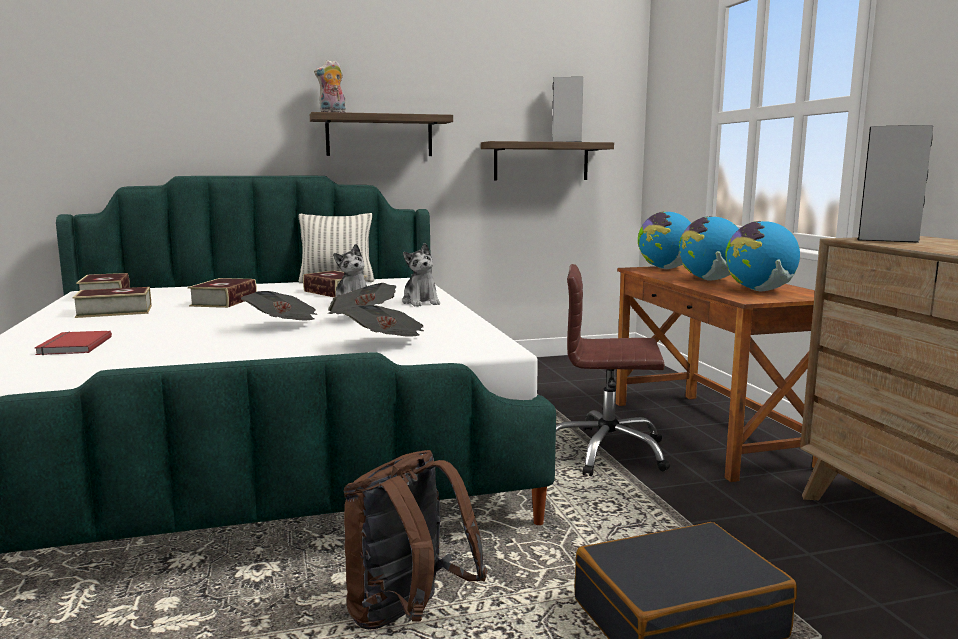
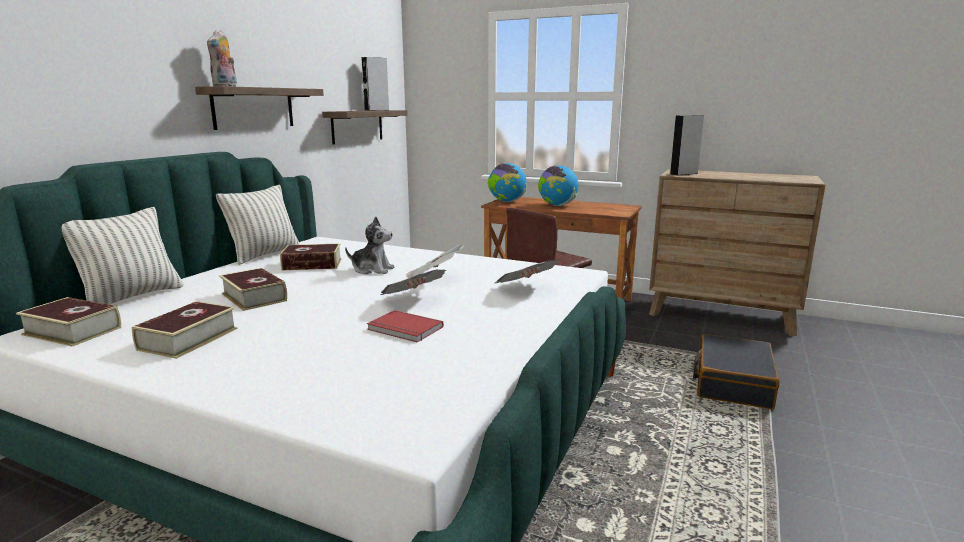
camera: 50 degrees left, 5 degrees up
red book [35,331,112,355] -> red book moved to [367,310,444,342]
brown backpack [344,450,488,630] -> none
plush toy [402,243,440,306] -> none
globe [725,221,800,291] -> none
none -> pillow [62,207,183,305]

